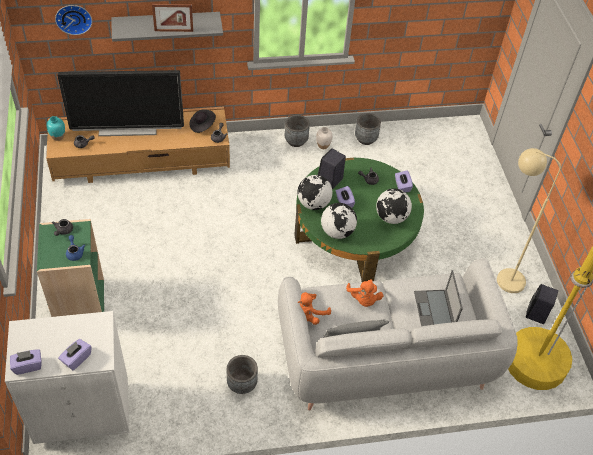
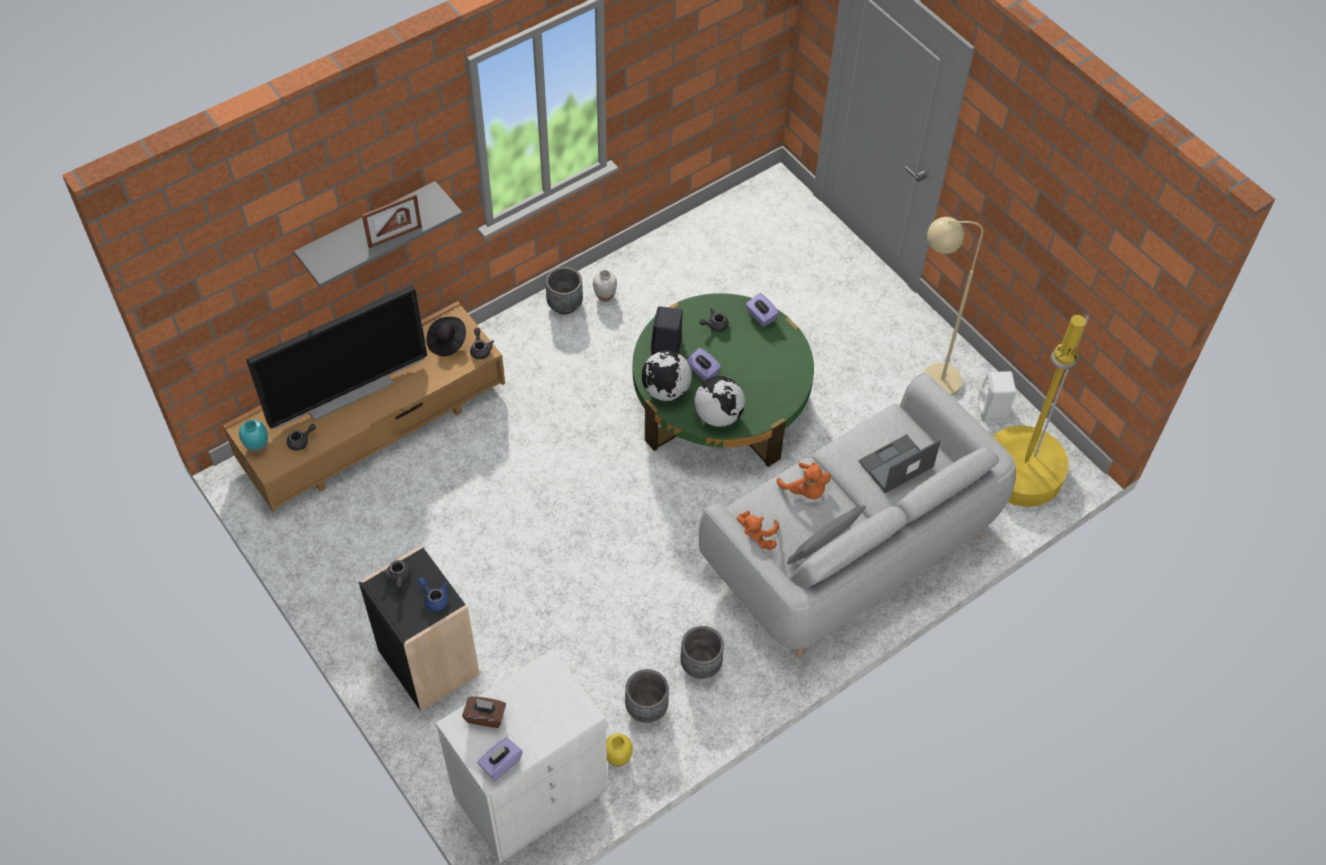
camera: 25 degrees left, 5 degrees up
green bookcase [37,219,104,317] -> black bookcase [359,545,480,711]
wall clock [55,5,92,35] -> none
purple tissue box [58,339,92,370] -> none
grey planter [355,113,381,145] -> grey planter moved to [625,669,669,723]
globe [376,189,412,224] -> none
laptop [414,270,463,326] -> laptop turned 90 degrees clockwise [858,434,941,493]
black speaker [526,284,558,324] -> white speaker [978,371,1016,421]
none -> brown tissue box [462,696,506,728]
none -> yellow vase [606,733,633,767]

